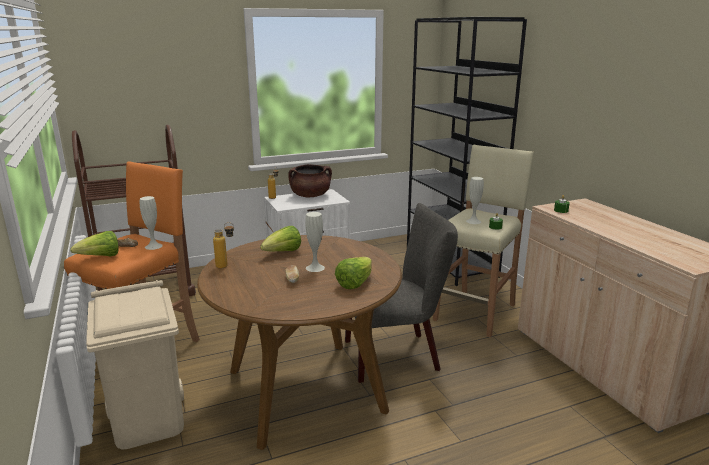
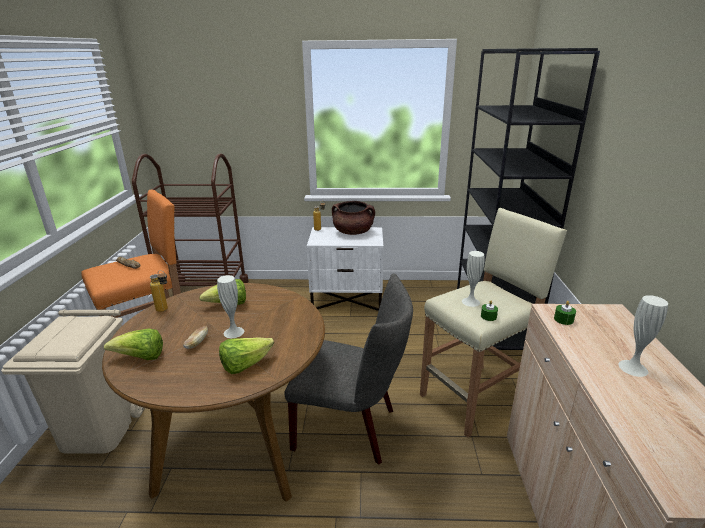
camera: 25 degrees right, 5 degrees up
lettuce [70,231,118,256] -> lettuce moved to [104,329,163,360]
white vase [140,196,163,250] -> white vase moved to [618,295,668,377]

